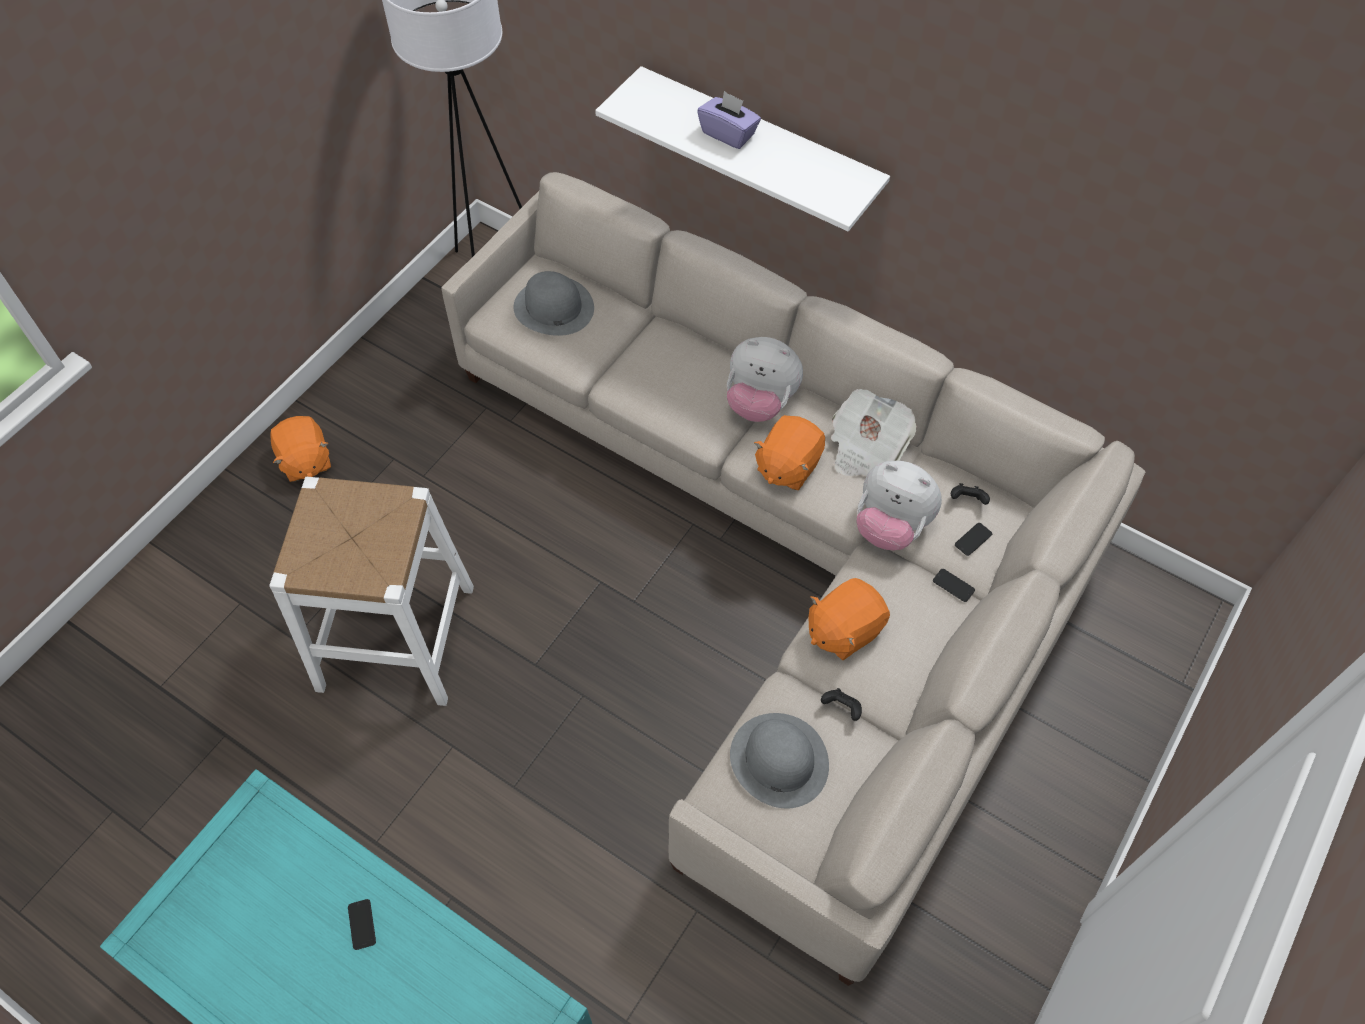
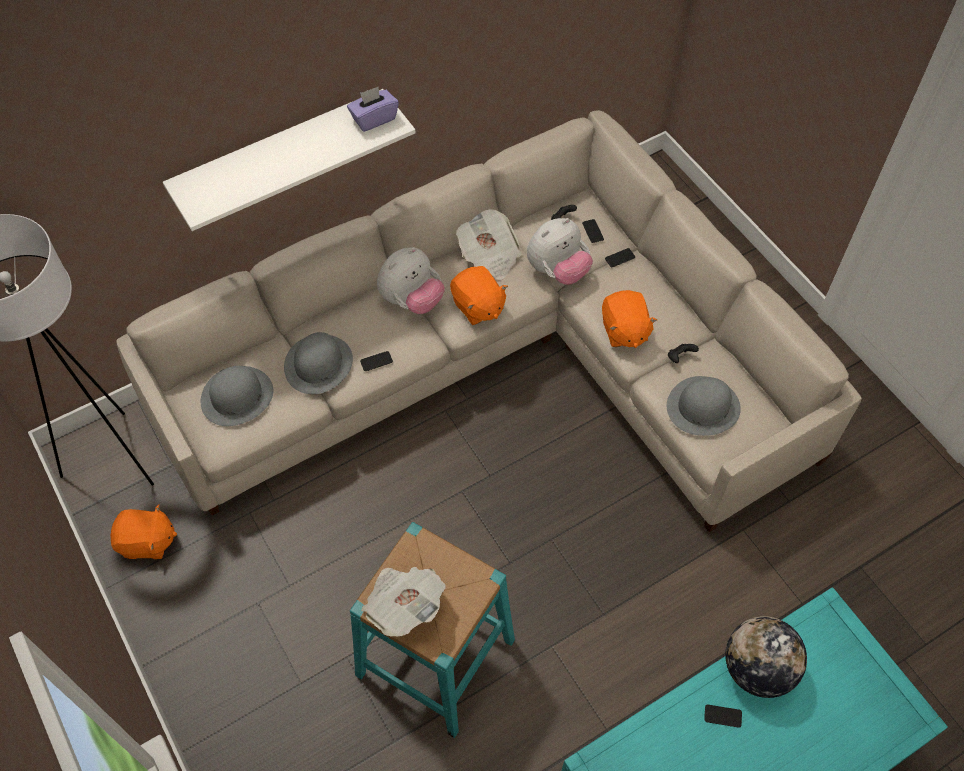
camera: 65 degrees left, 0 degrees up
white stool [269,477,474,706] -> turquoise stool [350,522,515,738]
orange plush toy [270,416,331,482] -> orange plush toy moved to [111,505,177,559]
purple tissue box [697,91,761,149] -> purple tissue box moved to [347,87,399,132]
none -> grey hat [284,332,353,394]
none -> phone [360,351,393,371]
none -> newspaper [361,567,446,636]
none -> globe [725,616,807,698]

